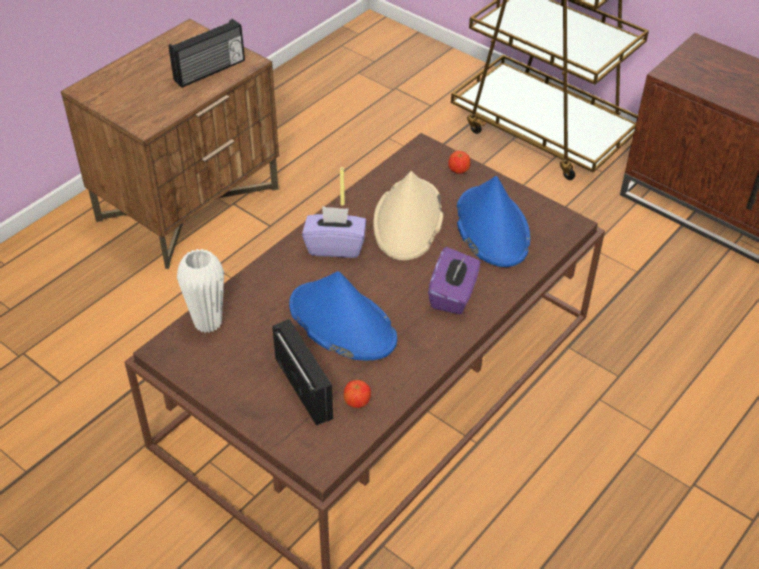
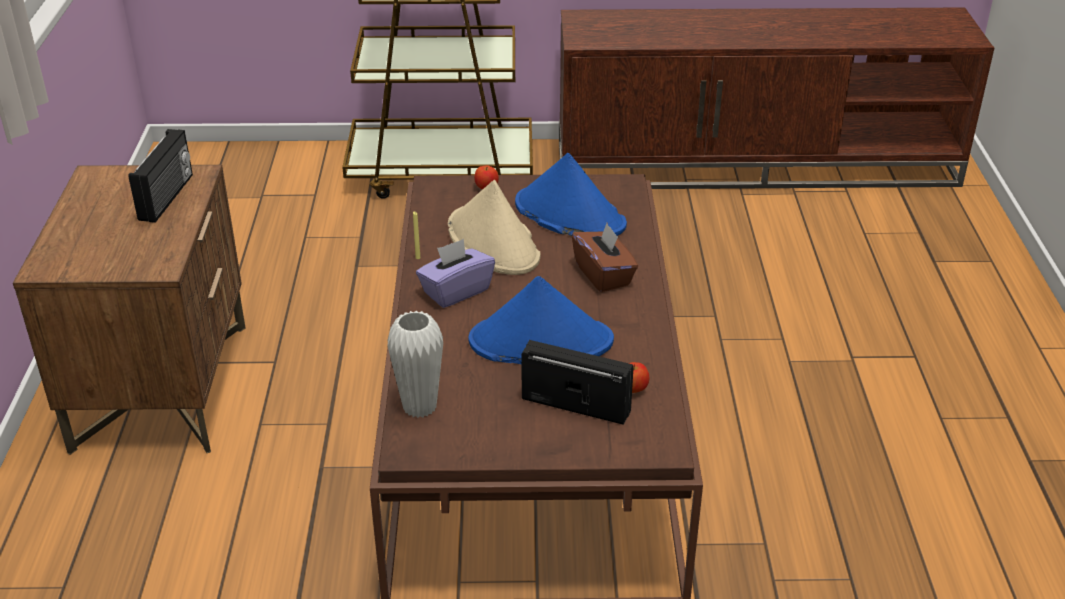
camera: 40 degrees left, 10 degrees down
purple tissue box [428,247,480,315] -> brown tissue box [572,223,638,292]

